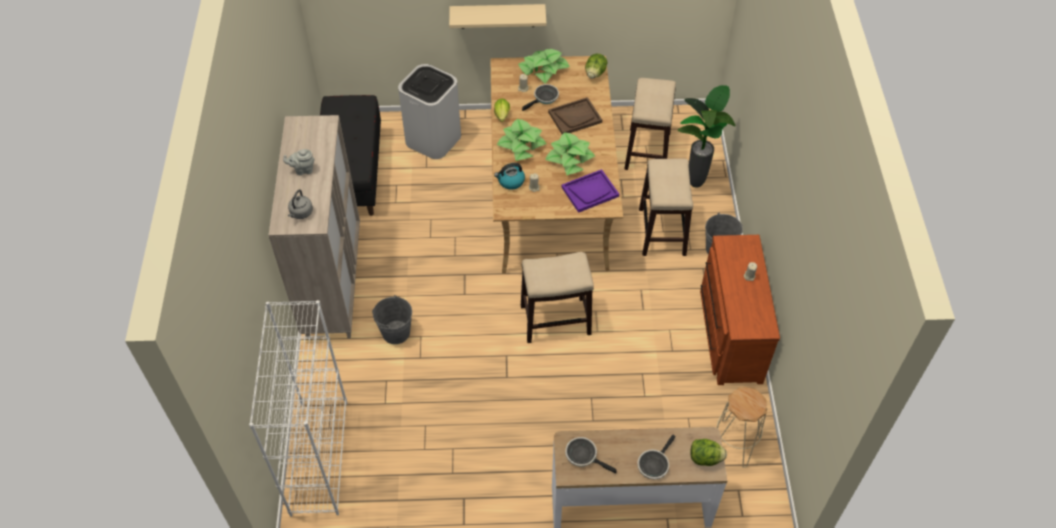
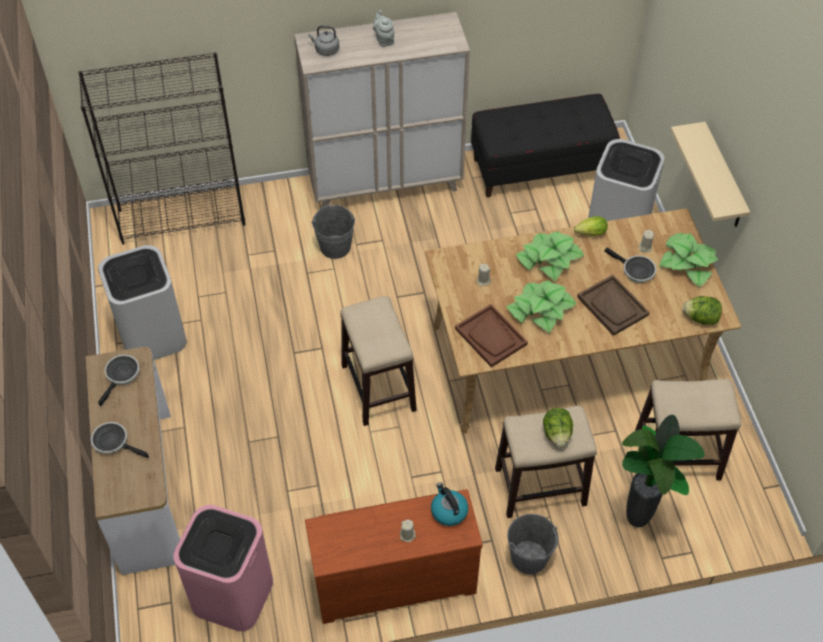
camera: 80 degrees right, 0 degrees up
white bookcase [249,300,348,517] -> black bookcase [78,52,245,245]
kettle [494,163,525,190] -> kettle moved to [431,482,468,526]
purple tray [561,169,619,213] -> brown tray [455,304,528,368]
lettuce [690,439,727,466] -> lettuce moved to [543,408,573,447]
beige stool [717,387,767,468] -> pink trash can [174,505,273,631]
none -> white trash can [98,245,187,360]

